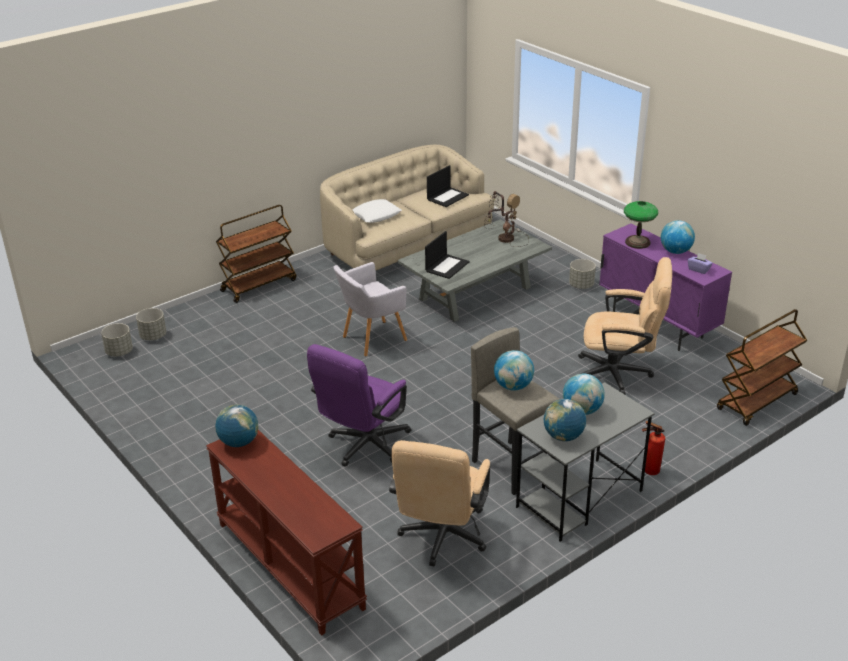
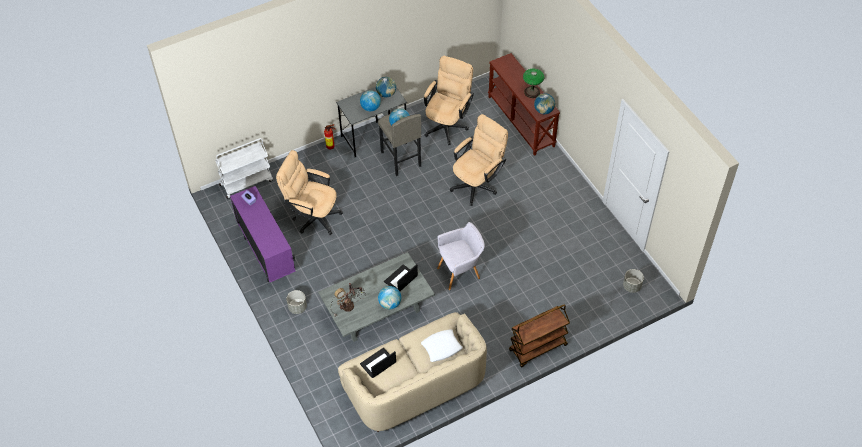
camera: 170 degrees left, 20 degrees up
grey planter [136,308,166,340] -> none
purple office chair [307,344,411,467] -> beige office chair [450,114,508,206]
table lamp [624,201,658,249] -> table lamp moved to [523,69,544,98]
globe [661,220,695,254] -> globe moved to [378,286,401,309]
brown cart [717,309,807,426] -> white cart [215,138,273,199]

